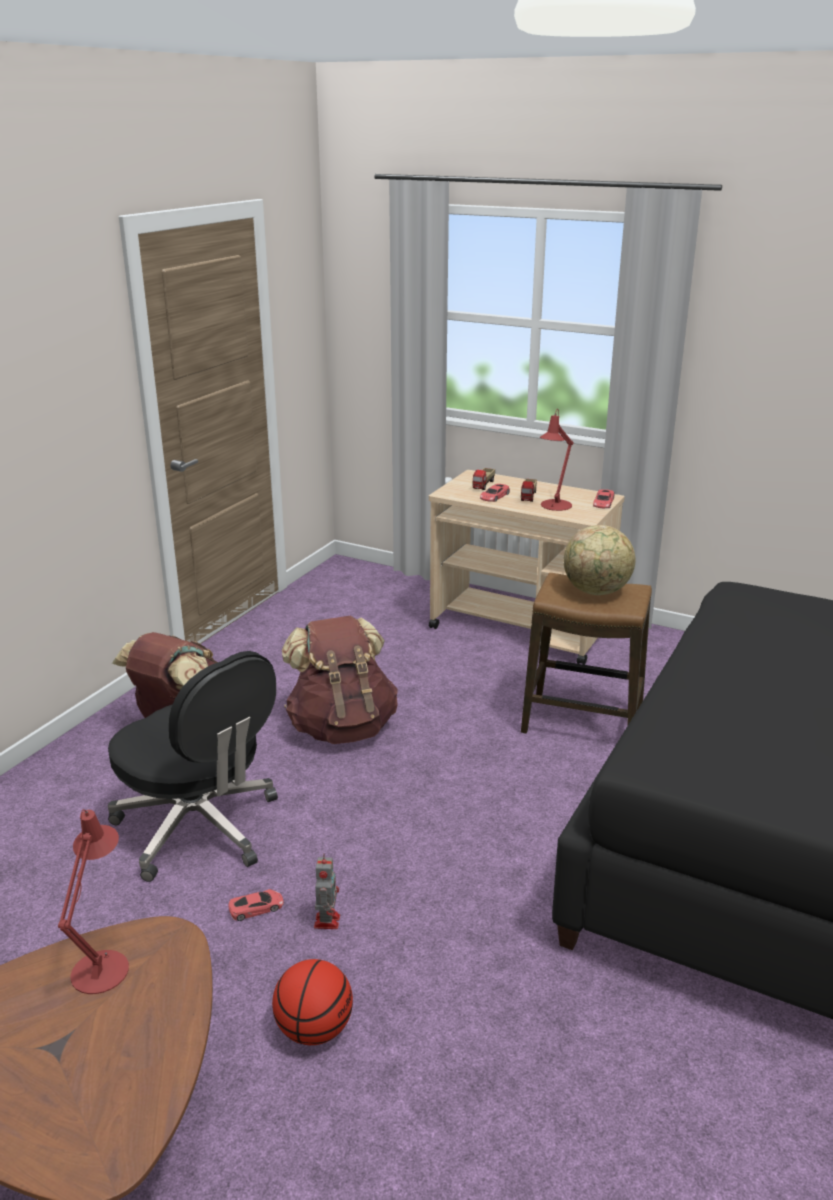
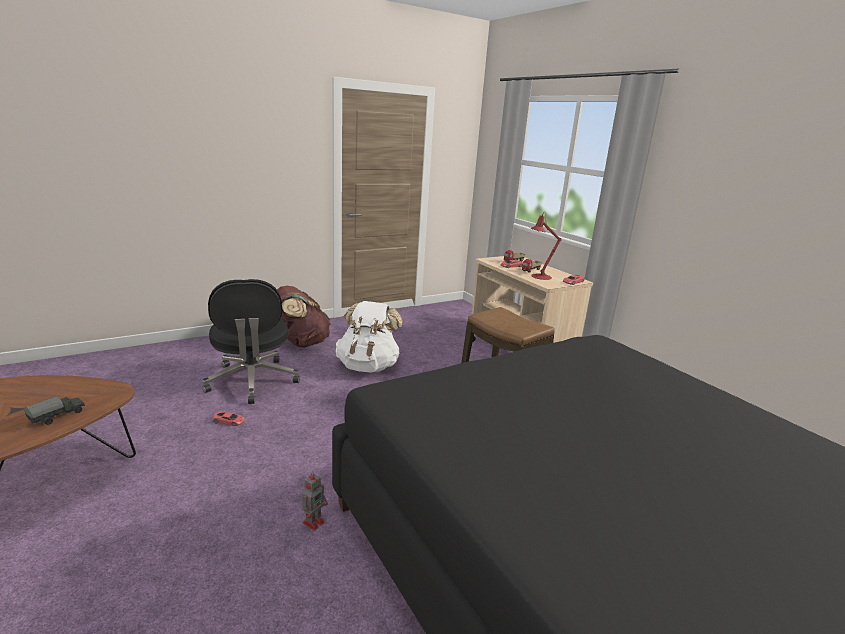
camera: 30 degrees right, 5 degrees down
red table lamp [58,809,129,994] -> none
basketball [272,959,353,1045] -> none
brown backpack [282,616,398,744] -> white backpack [336,301,403,373]
toy robot [314,854,340,929] -> toy robot moved to [302,471,328,531]
globe [564,525,635,595] -> none
none -> toy truck [24,396,85,425]

